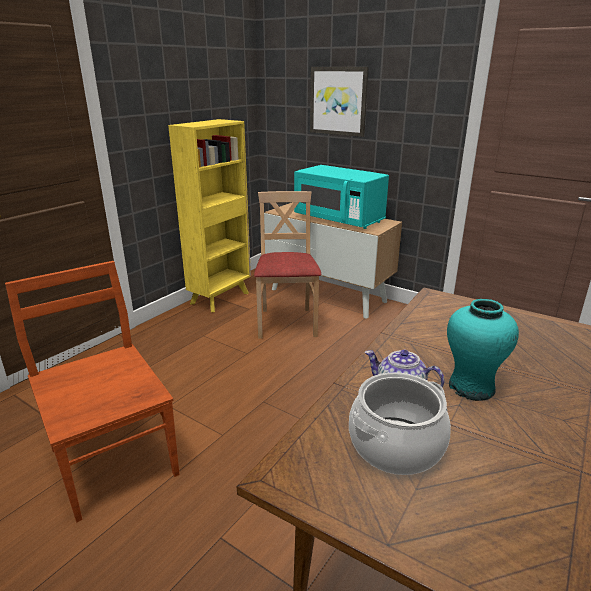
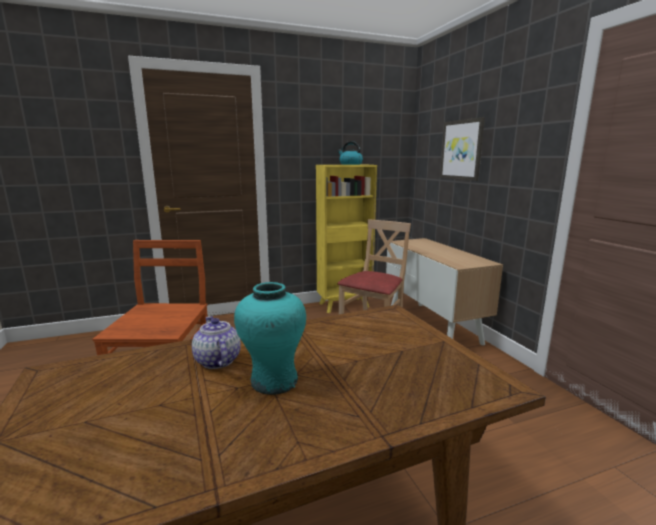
camera: 35 degrees right, 10 degrees down
turquoise microwave [294,165,389,229] -> none
cooking pot [349,372,451,475] -> none
none -> kettle [338,141,363,165]

